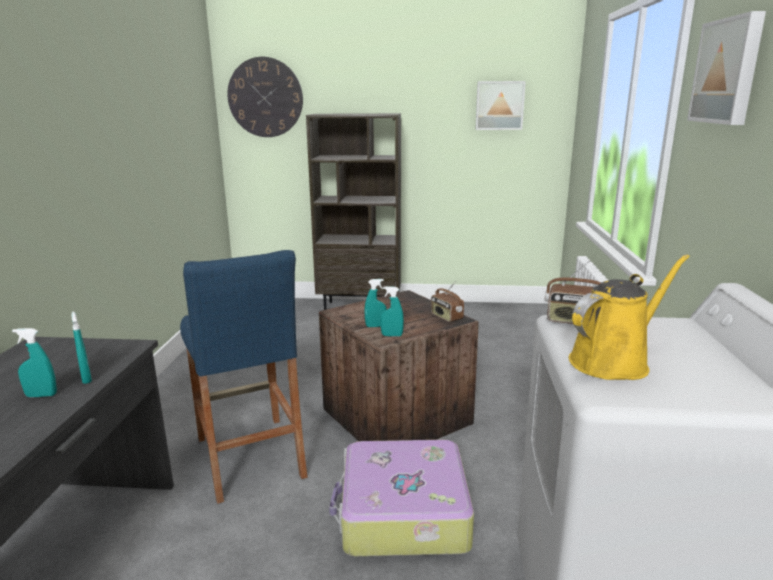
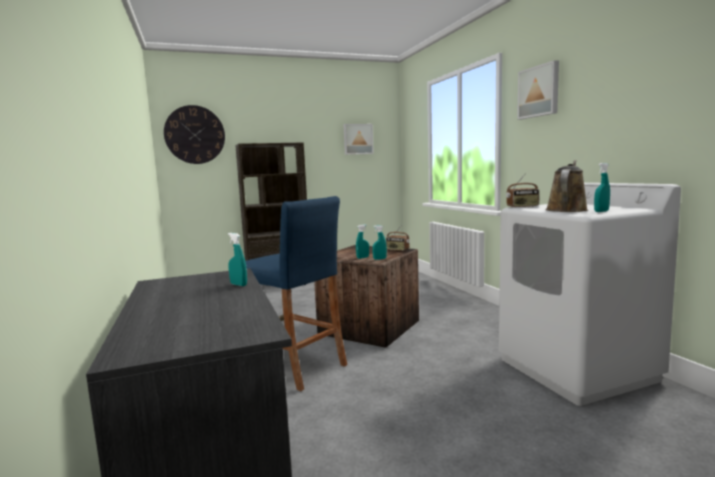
camera: 25 degrees left, 10 degrees down
turquoise spray bottle [12,328,57,397] -> turquoise spray bottle moved to [594,163,610,212]
suitcase [329,440,474,556] -> none
yellow watering can [569,254,689,380] -> brown watering can [546,160,588,212]

